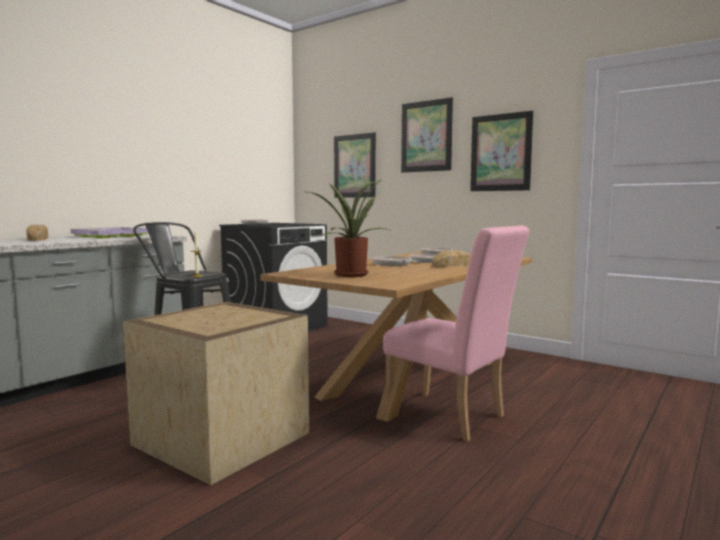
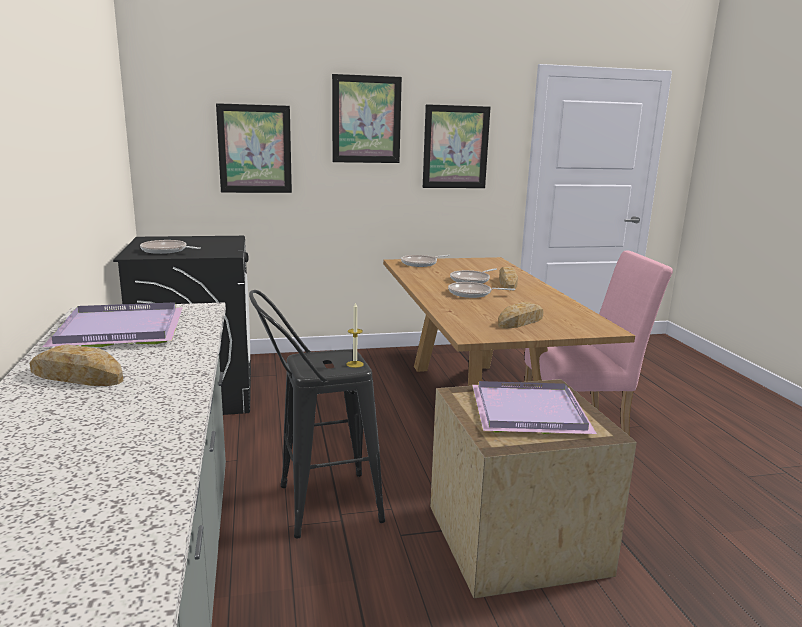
camera: 50 degrees left, 10 degrees up
potted plant [307,180,392,277] -> bread [498,302,544,328]
none -> purple tray [472,381,597,434]

